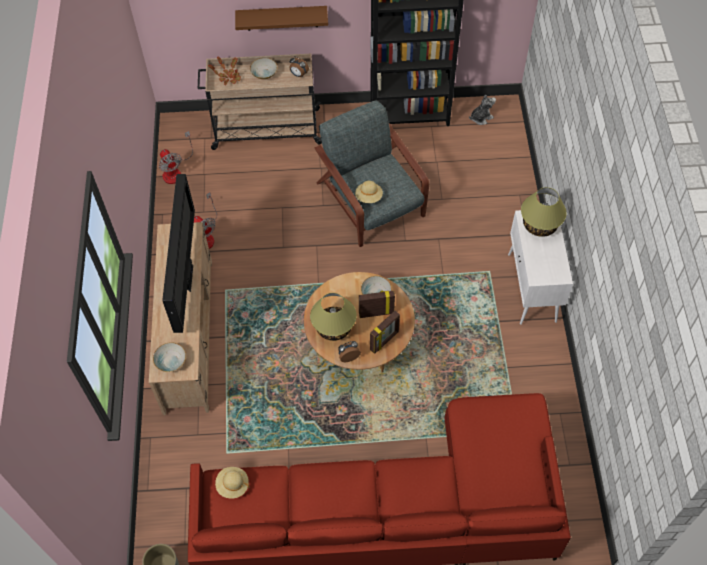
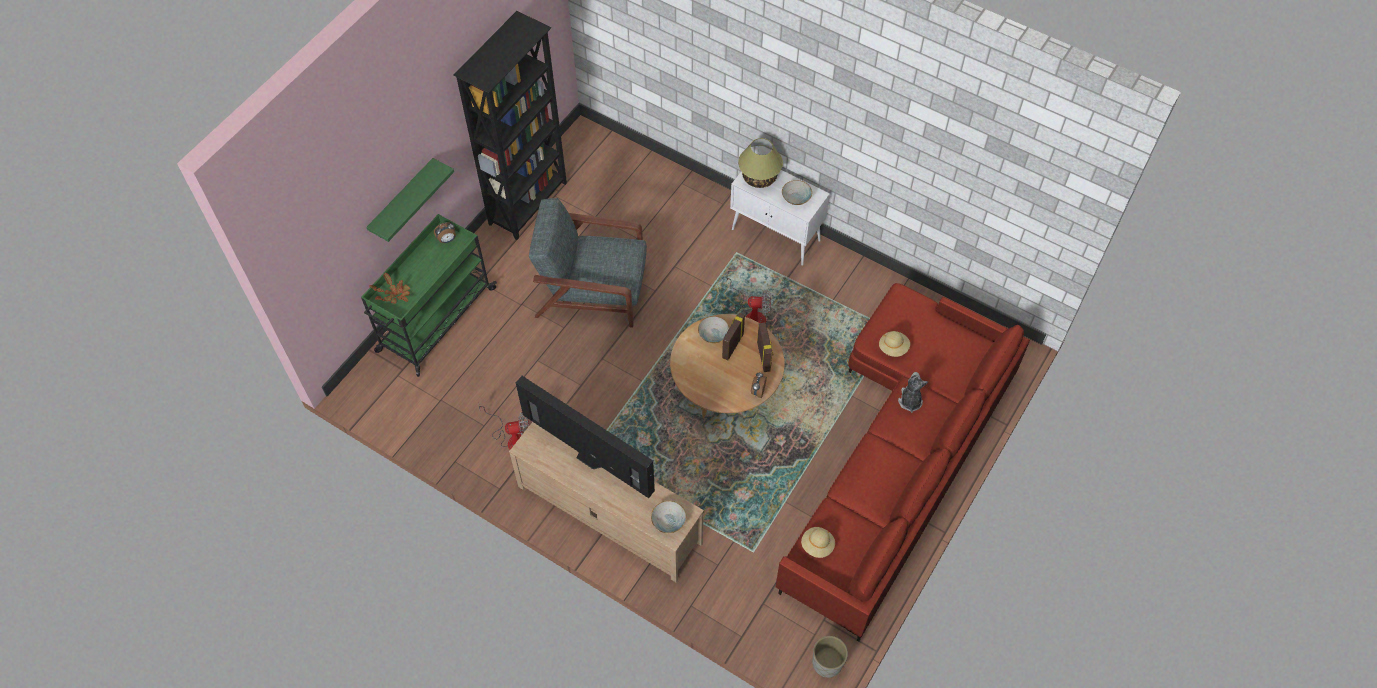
camera: 55 degrees left, 0 degrees up
fan [159,131,193,184] -> fan moved to [727,278,771,323]
beige cart [198,54,322,150] -> green cart [361,214,497,377]
brown shelf [235,6,328,31] -> green shelf [366,158,454,242]
bowl [250,58,277,79] -> bowl moved to [782,180,812,205]
table lamp [310,293,357,341] -> none
beige hat [355,181,383,203] -> beige hat moved to [879,331,910,357]
plush toy [469,95,496,125] -> plush toy moved to [898,372,928,413]

